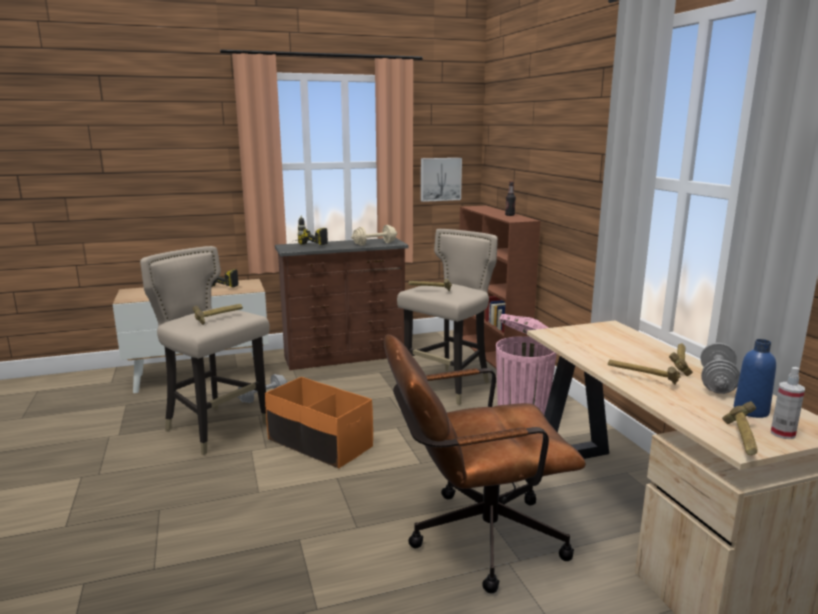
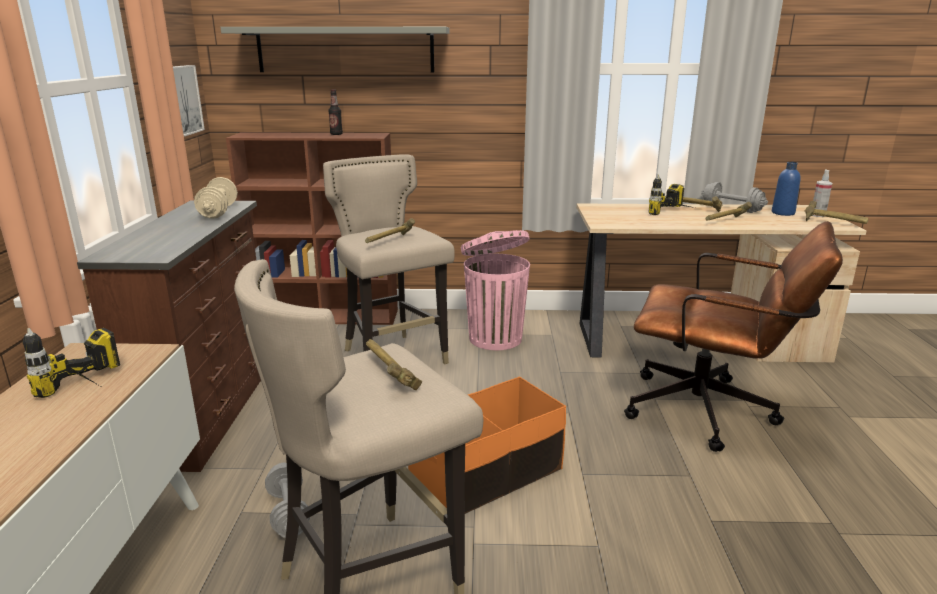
camera: 70 degrees left, 5 degrees up
power drill [295,215,328,245] -> power drill moved to [649,175,695,215]
brown office chair [384,334,586,594] -> brown office chair turned 75 degrees counterclockwise [624,221,843,452]
none -> grey shelf [220,27,449,72]

